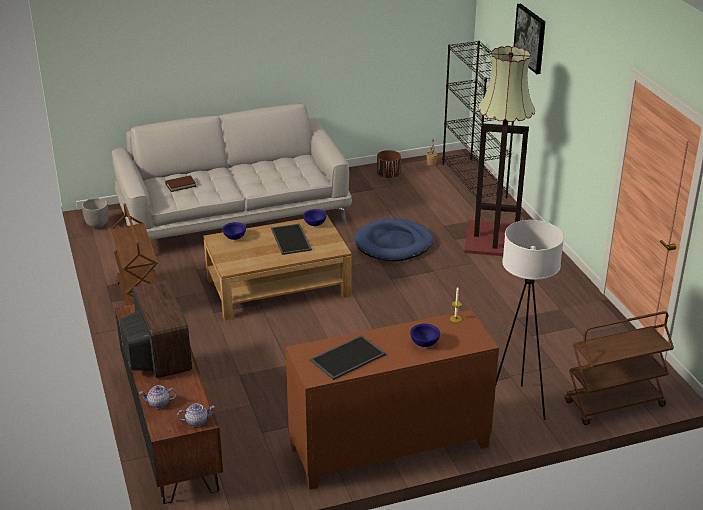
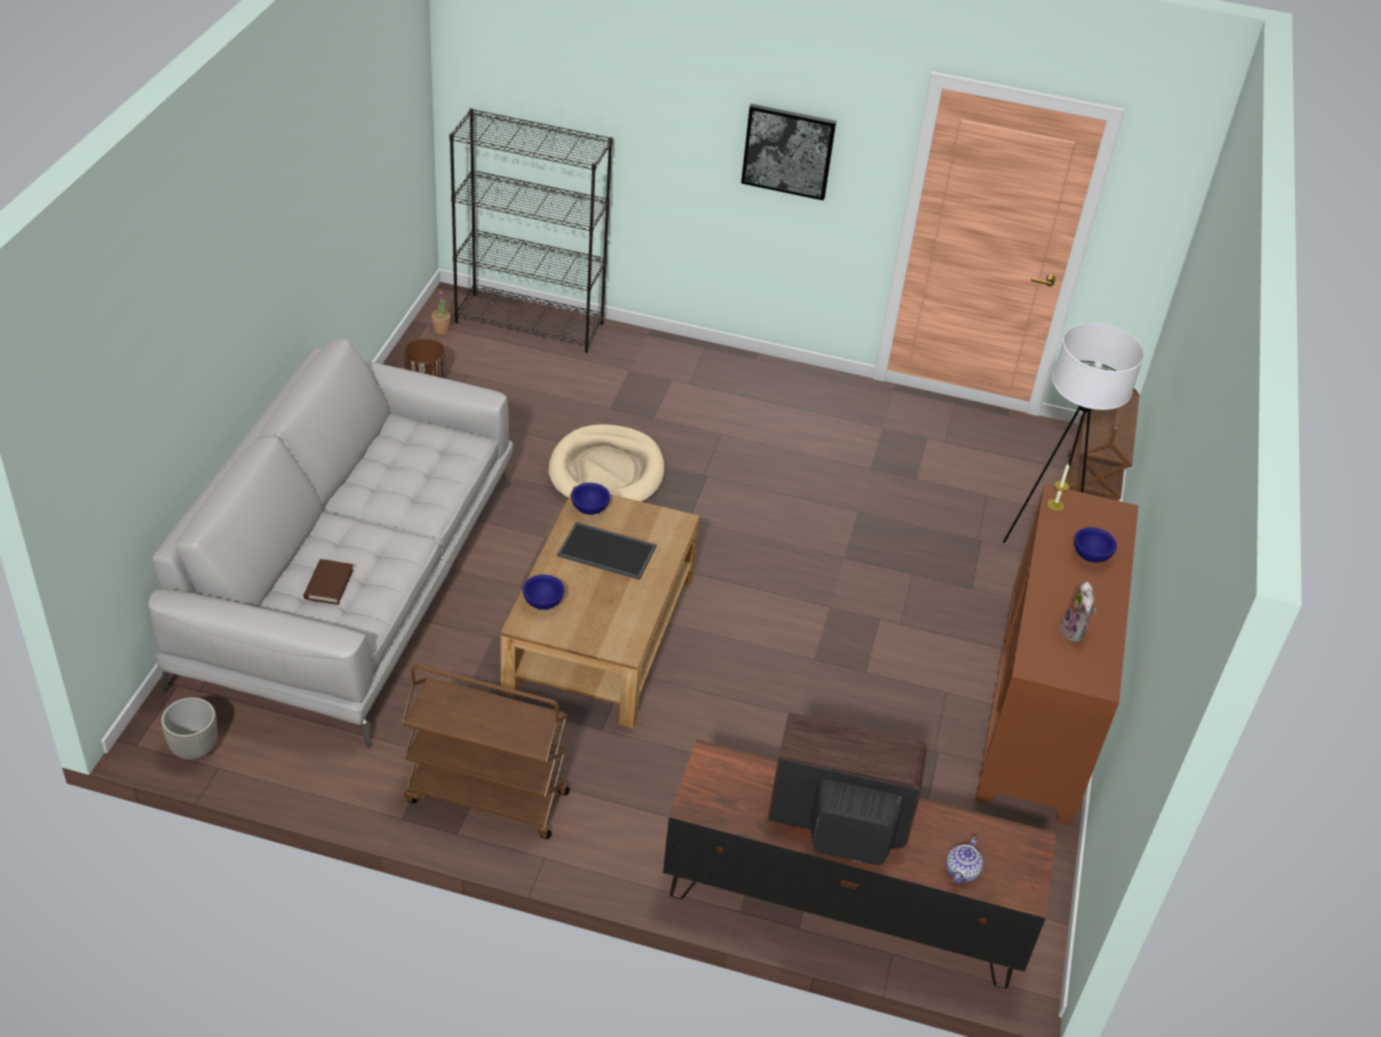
camera: 60 degrees left, 10 degrees up
teapot [177,404,215,427] -> none
tray [310,335,386,380] -> plush toy [1060,582,1097,642]
blue dog bed [354,218,433,261] -> beige dog bed [549,424,665,502]
floor lamp [464,46,535,256] -> none
picture [514,3,545,74] -> picture moved to [741,104,836,201]

